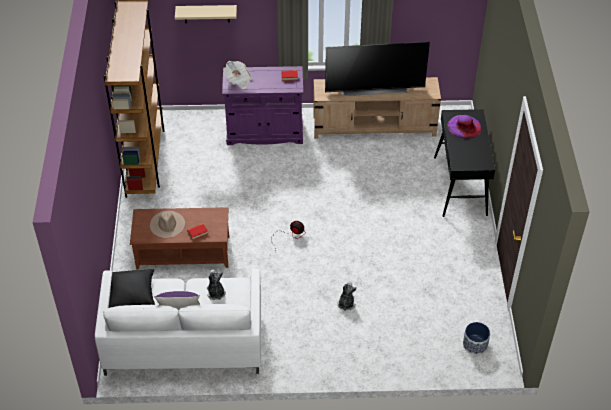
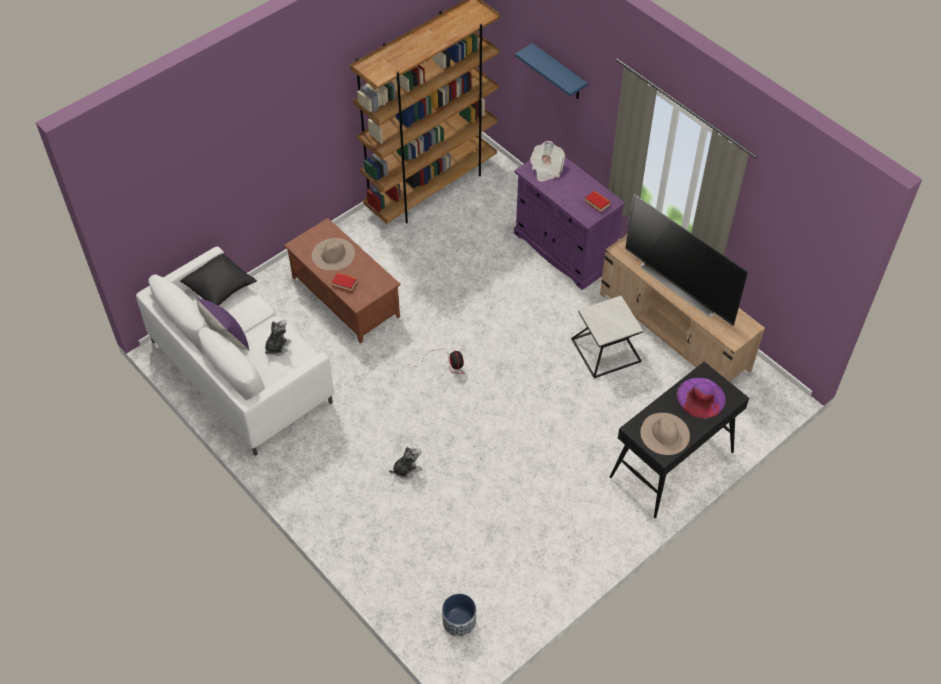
camera: 50 degrees right, 5 degrees up
beige shelf [175,5,237,23] -> blue shelf [515,43,588,99]
none -> side table [571,296,643,378]
none -> beige hat [640,413,690,455]

